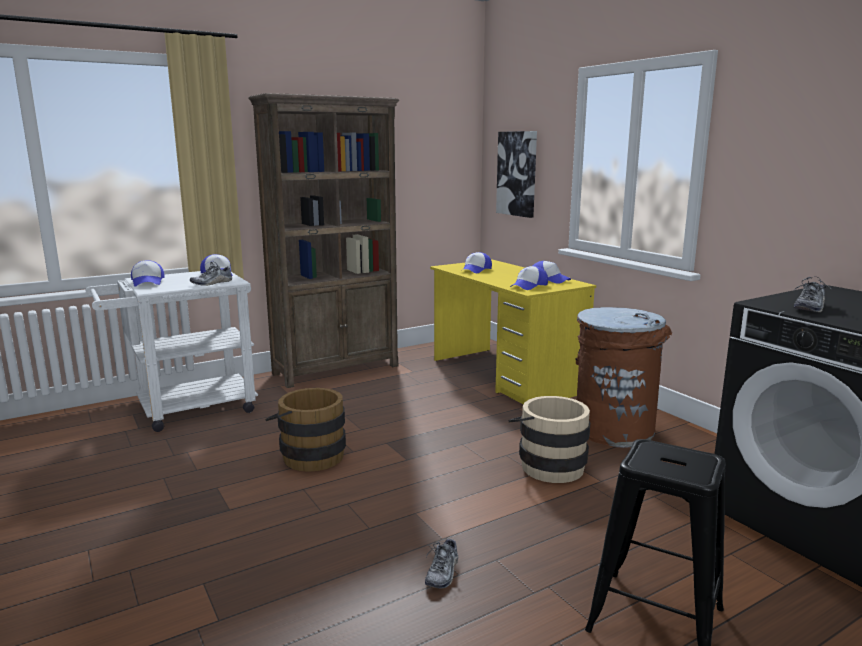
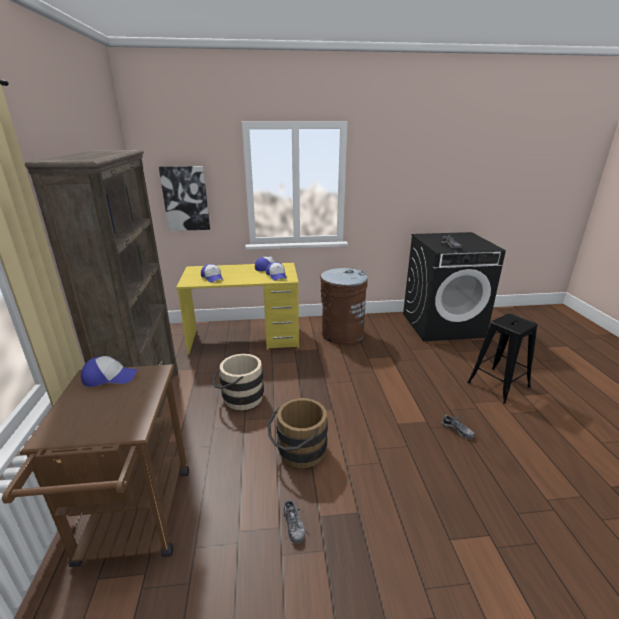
camera: 65 degrees left, 10 degrees up
white cart [85,271,258,432] -> brown cart [2,364,189,567]
cap [131,260,165,286] -> none
shoe [190,262,232,286] -> shoe moved to [282,500,305,543]
beige bucket [508,396,591,483] -> beige bucket moved to [212,354,264,410]

